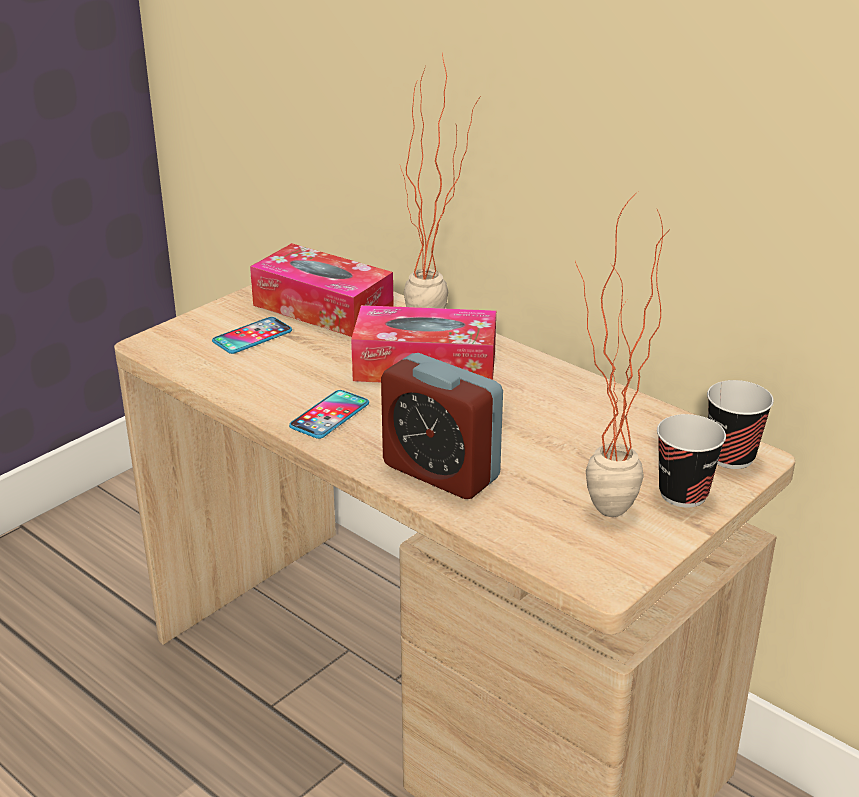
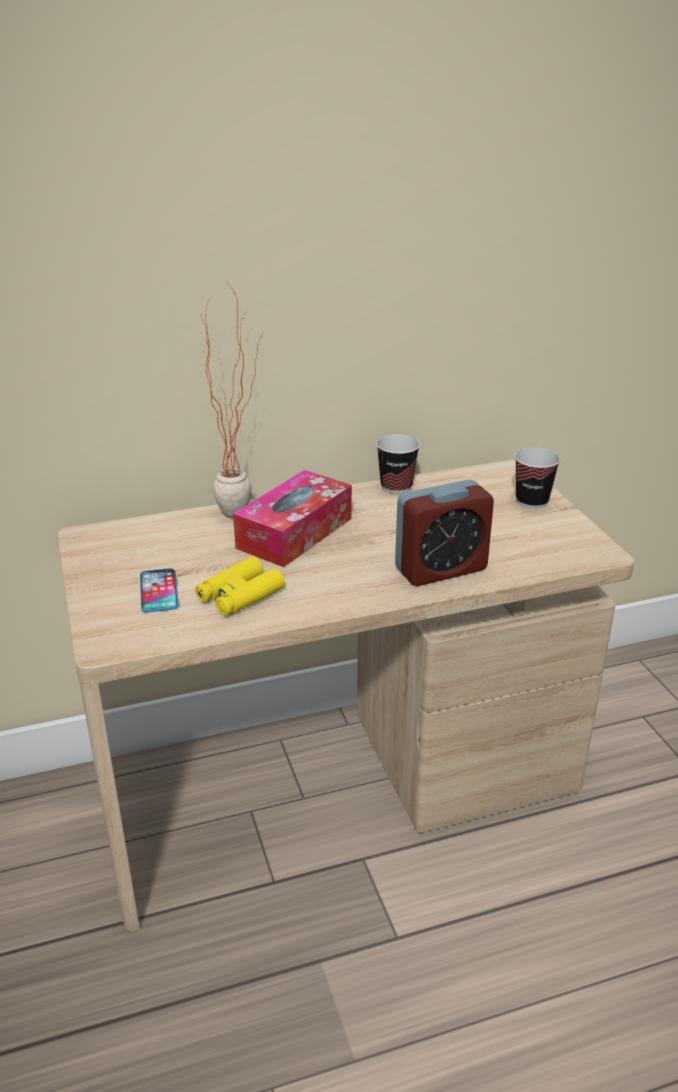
camera: 60 degrees left, 0 degrees up
tissue box [250,243,394,337] -> none
phone [289,390,369,439] -> none
potted plant [575,194,671,517] -> none
cup [707,380,774,469] -> cup moved to [376,434,420,494]
none -> yellow binoculars [195,556,285,616]

